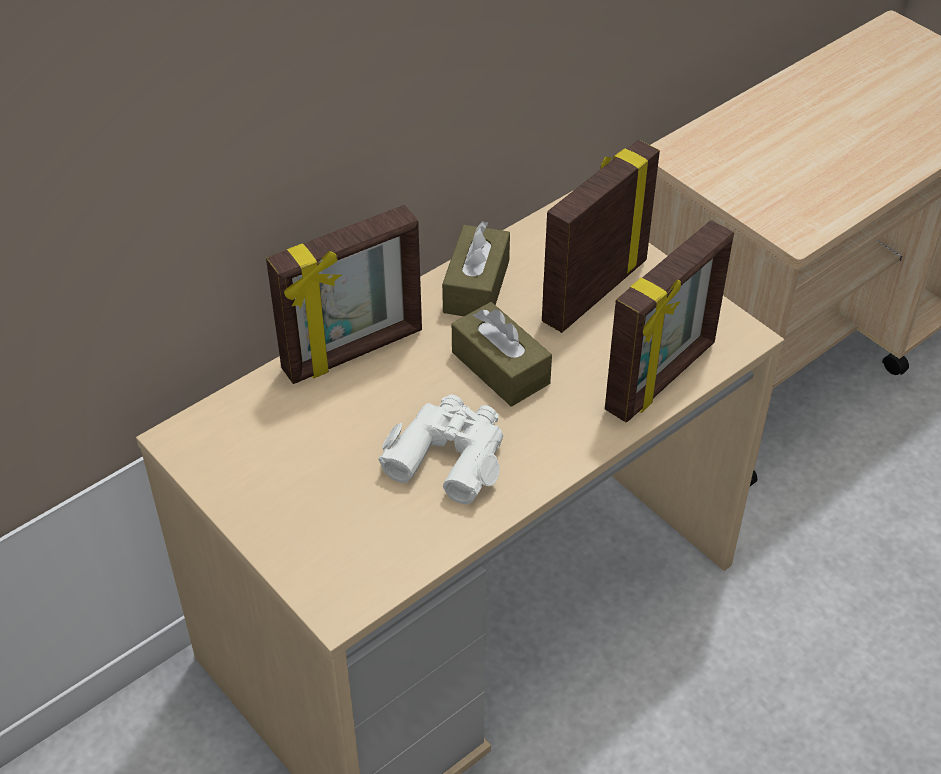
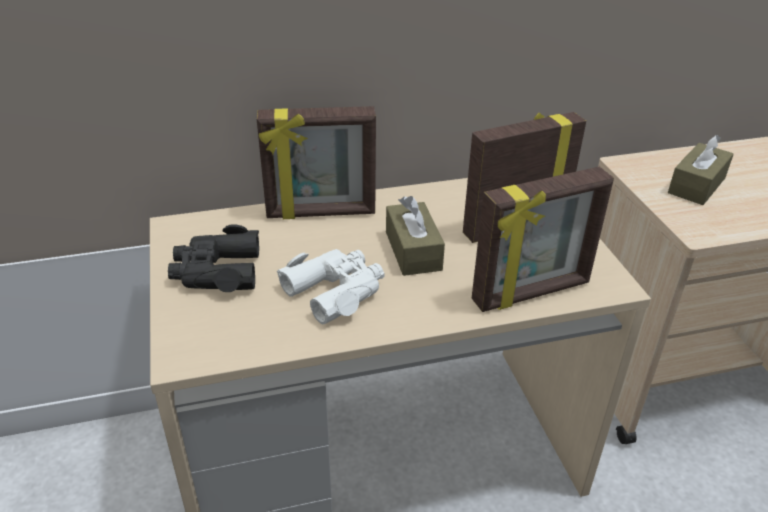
camera: 25 degrees right, 10 degrees down
brown tissue box [442,221,510,316] -> brown tissue box moved to [668,135,734,205]
none -> black binoculars [168,224,259,292]

